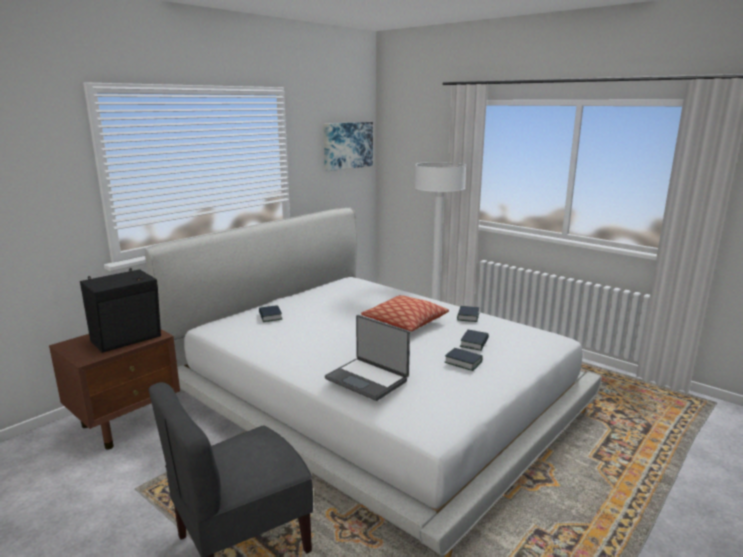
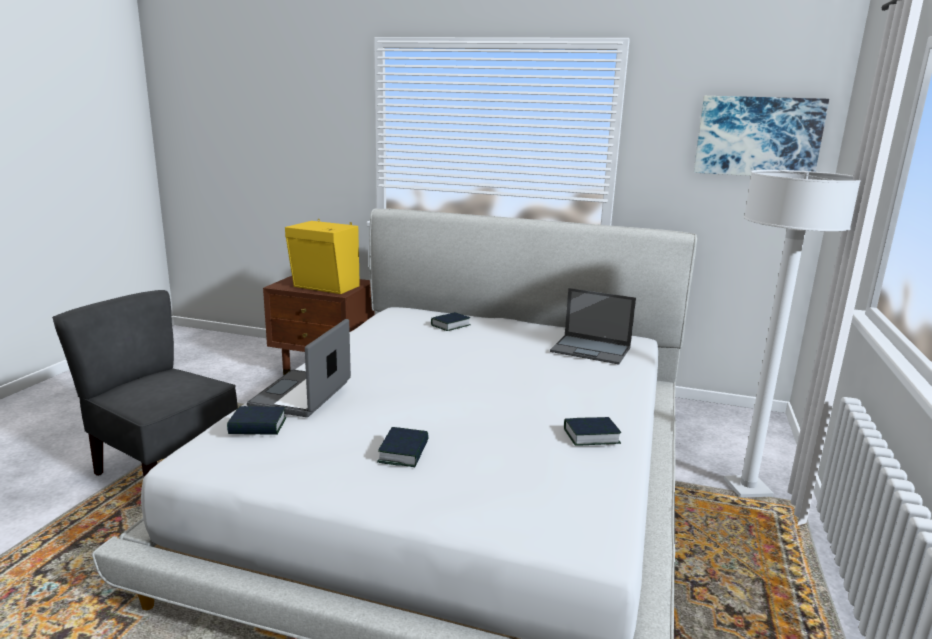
camera: 65 degrees right, 0 degrees up
black speaker [80,268,161,353] -> yellow speaker [285,219,360,294]
pillow [361,295,449,331] -> none
book [460,330,489,351] -> book moved to [227,406,286,435]
none -> laptop [550,288,636,365]

